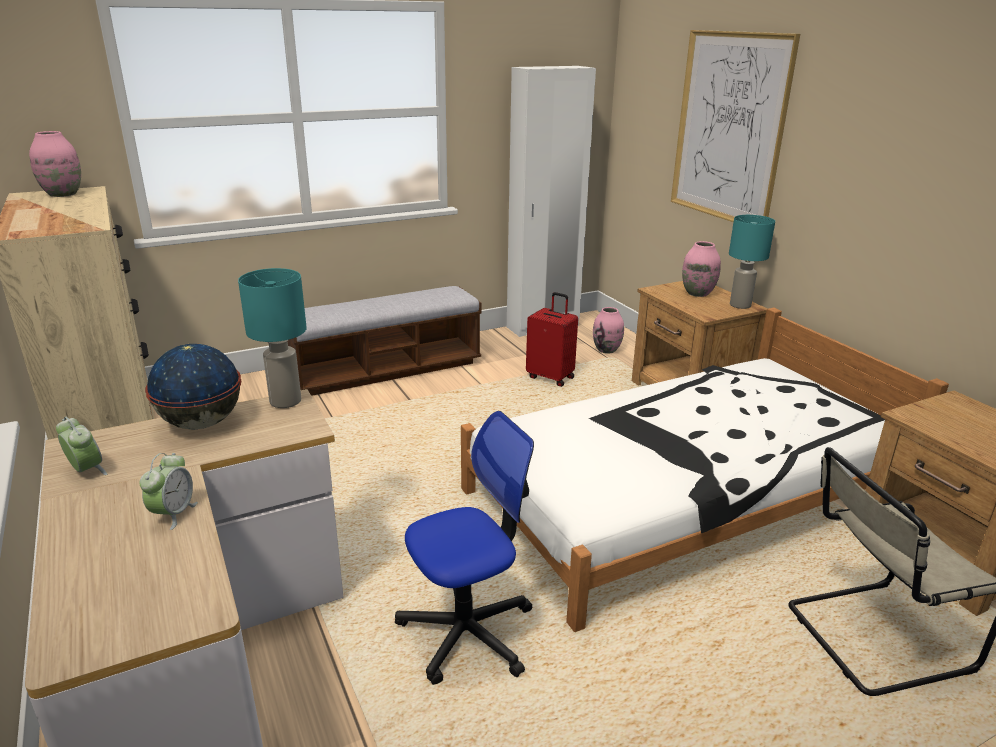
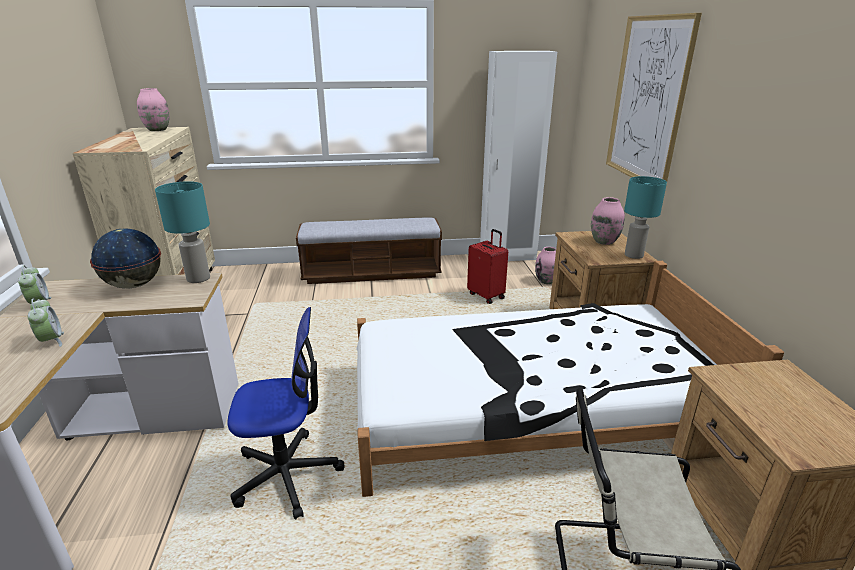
camera: 20 degrees right, 0 degrees up
alarm clock [139,453,198,530] -> alarm clock turned 60 degrees counterclockwise [28,298,64,347]

